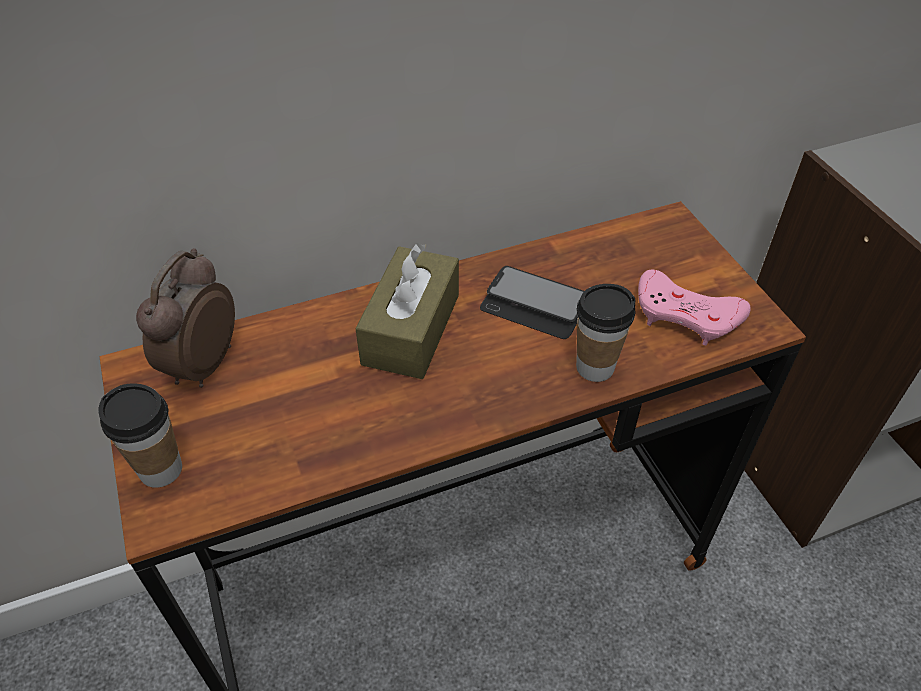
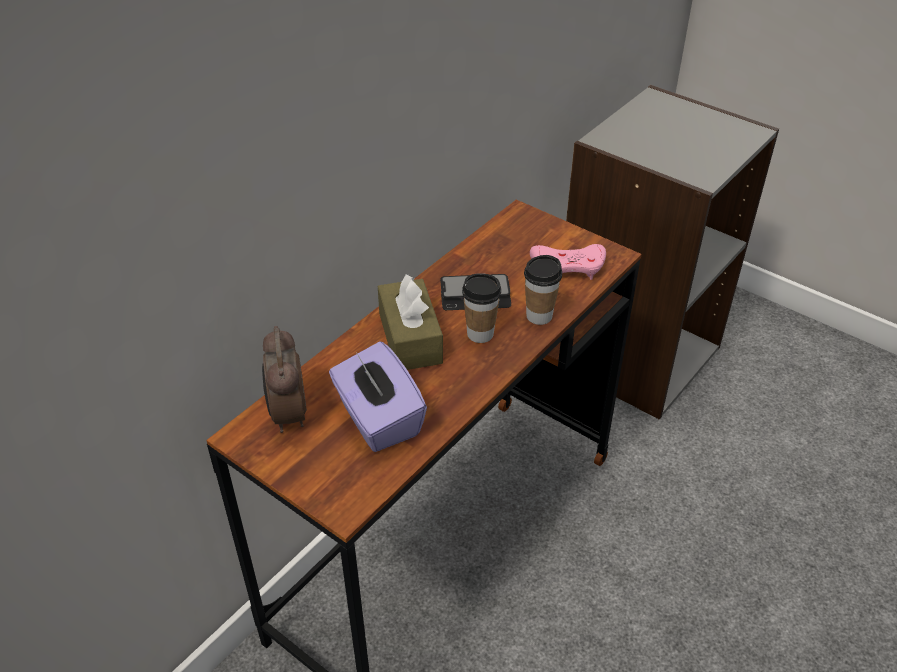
camera: 30 degrees left, 5 degrees down
cup [98,383,182,488] -> cup moved to [462,273,501,343]
none -> purple tissue box [329,341,427,452]

